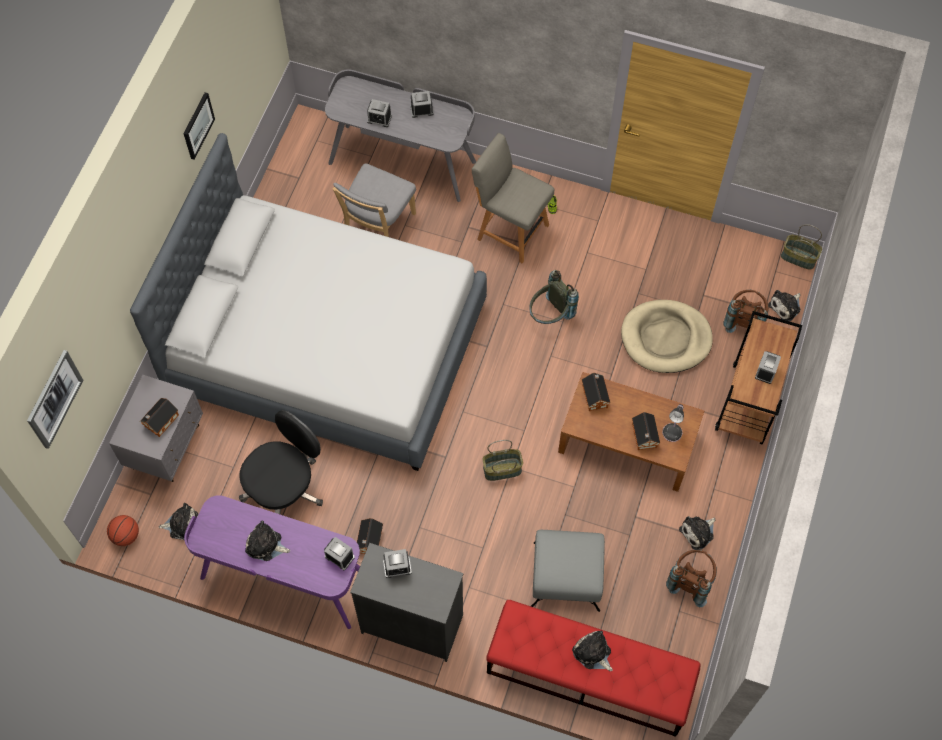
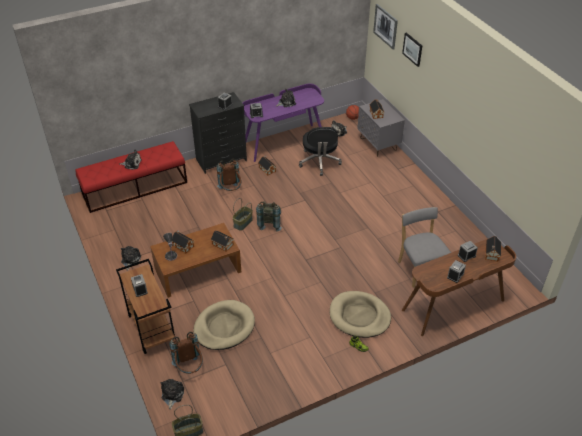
camera: 135 degrees right, 20 degrees down
grey bed [130,133,487,471] -> none
picture [183,92,215,160] -> picture moved to [402,33,422,67]
grey desk [325,69,476,202] -> brown desk [402,239,516,336]
grey chair [472,133,554,263] -> beige dog bed [330,291,391,338]
grey backpack [530,270,579,324] -> grey backpack moved to [256,201,282,232]
grey ottoman [531,530,605,612] -> none
brown backpack [666,550,717,607] -> brown backpack moved to [217,159,241,191]
none -> toy house [485,236,501,261]

